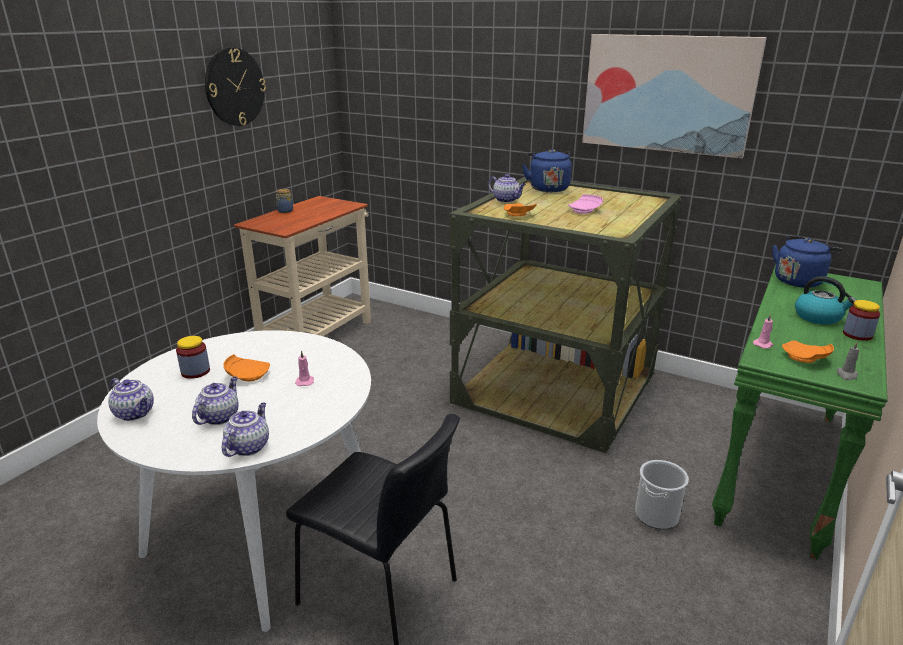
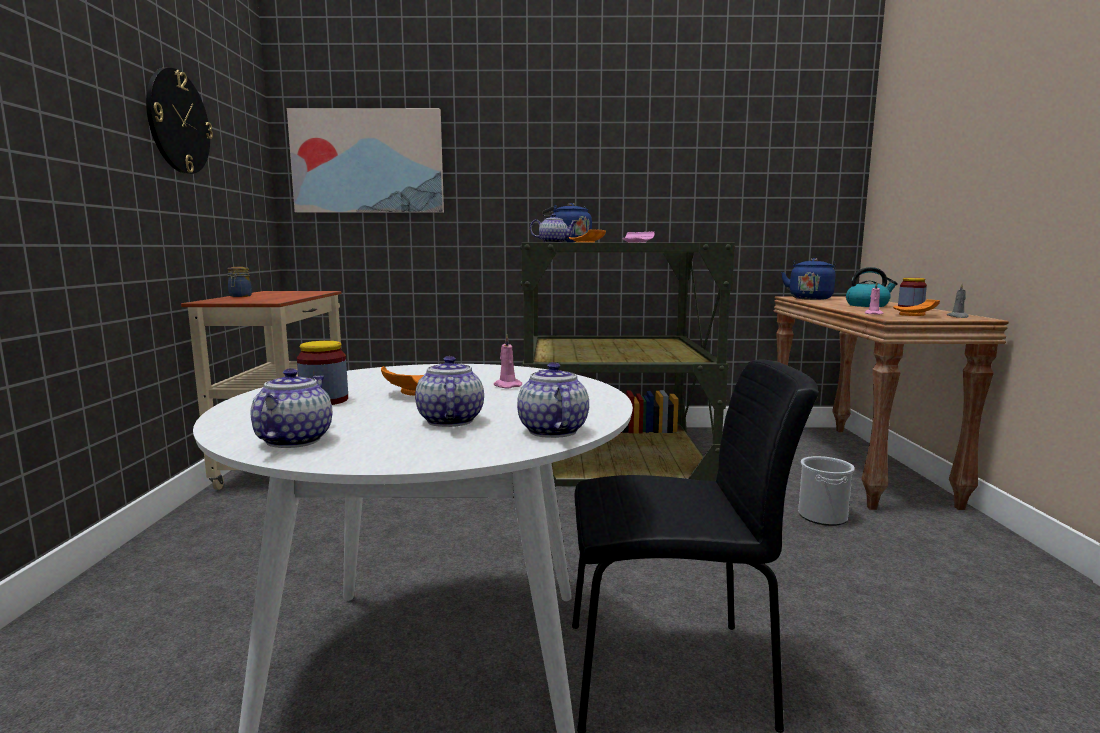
camera: 30 degrees left, 15 degrees down
teapot [108,378,154,421] -> teapot turned 90 degrees counterclockwise [251,368,332,448]
picture [582,34,767,158] -> picture moved to [287,108,444,213]
green console table [712,265,888,560] -> brown console table [774,296,1009,510]

